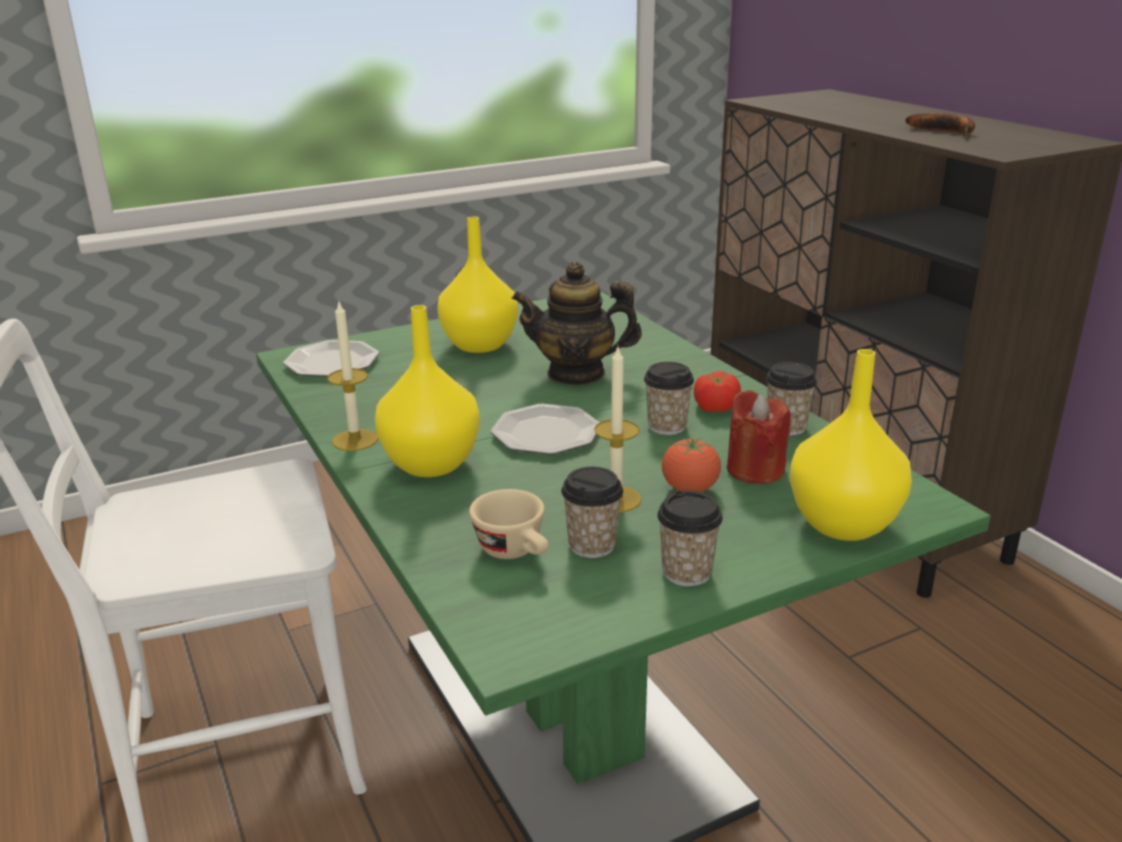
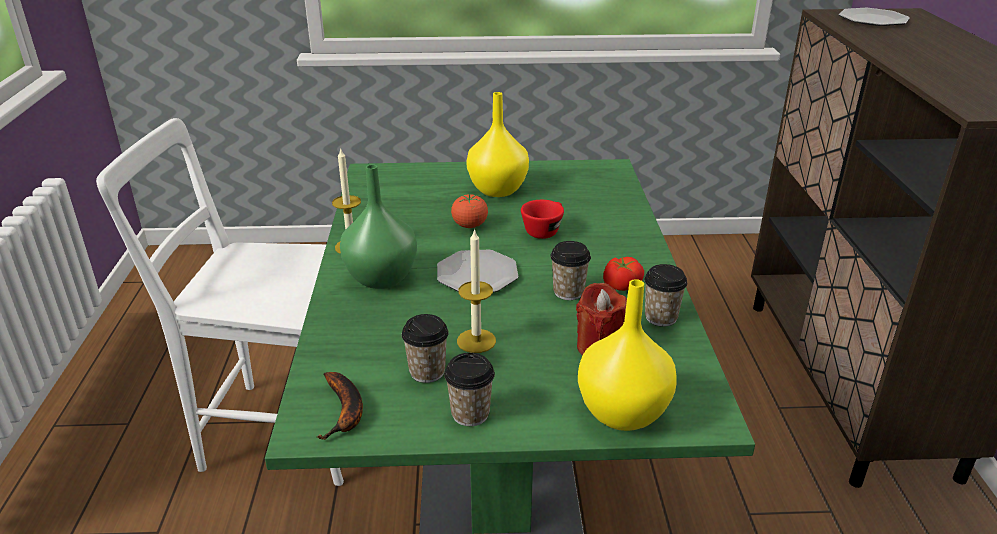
camera: 25 degrees right, 5 degrees up
plate [283,340,379,377] -> plate moved to [839,8,910,26]
yellow vase [375,305,480,477] -> green vase [340,164,417,289]
beige cup [469,489,549,559] -> none
teapot [512,262,642,385] -> red cup [521,200,564,239]
tomato [662,438,721,492] -> tomato moved to [451,194,488,228]
banana [905,113,975,136] -> banana moved to [317,372,363,440]

